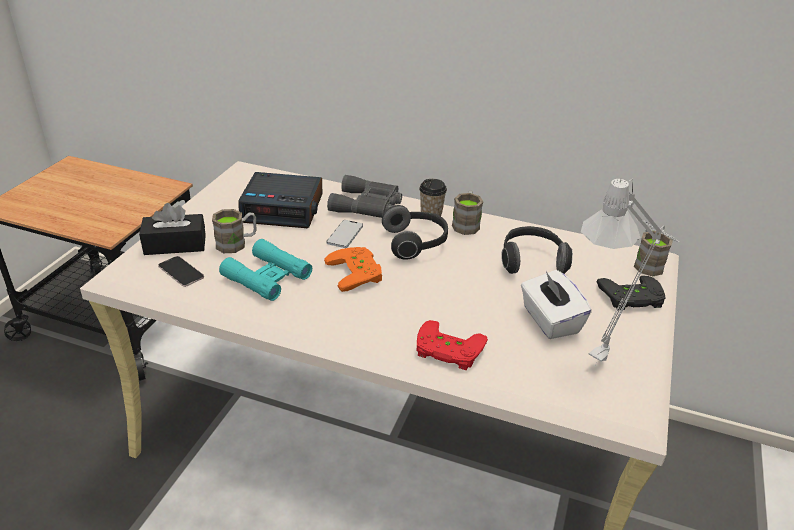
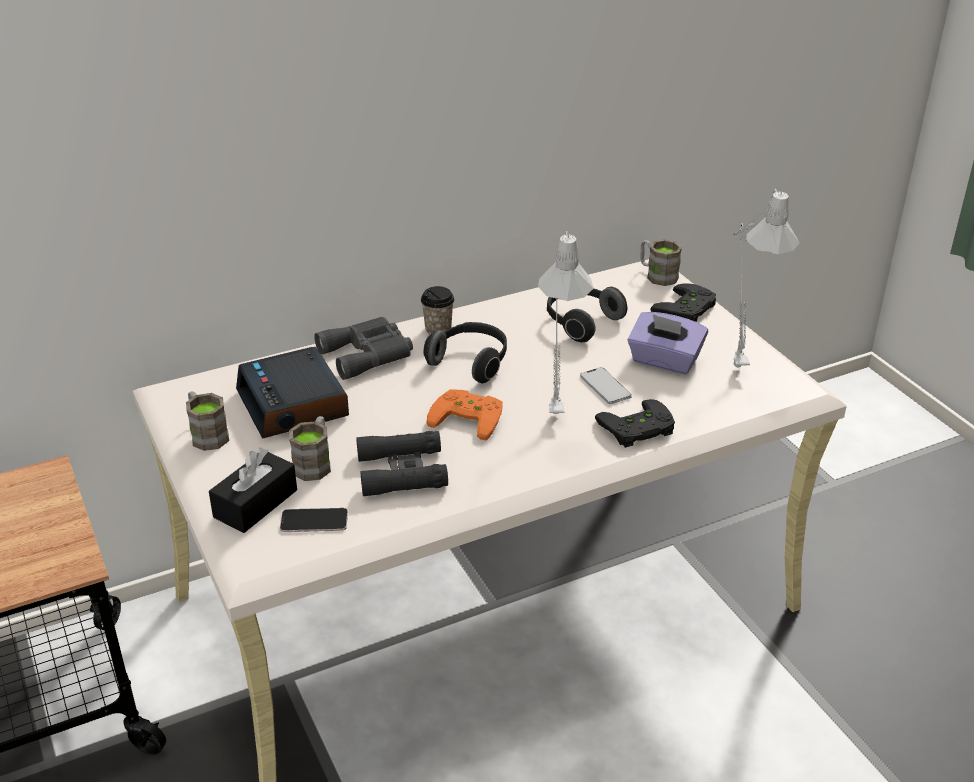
camera: 45 degrees left, 0 degrees up
turquoise binoculars [219,239,312,301] -> black binoculars [356,431,448,497]
alarm clock [238,172,322,228] -> alarm clock turned 105 degrees clockwise [236,347,349,438]
phone [327,220,363,248] -> phone moved to [580,367,632,404]
red game controller [417,320,488,370] -> black game controller [595,399,675,448]
brown mug [452,191,483,235] -> brown mug moved to [186,391,229,451]
white tissue box [521,270,592,339] -> purple tissue box [628,312,708,375]
none -> grey table lamp [538,231,594,414]

